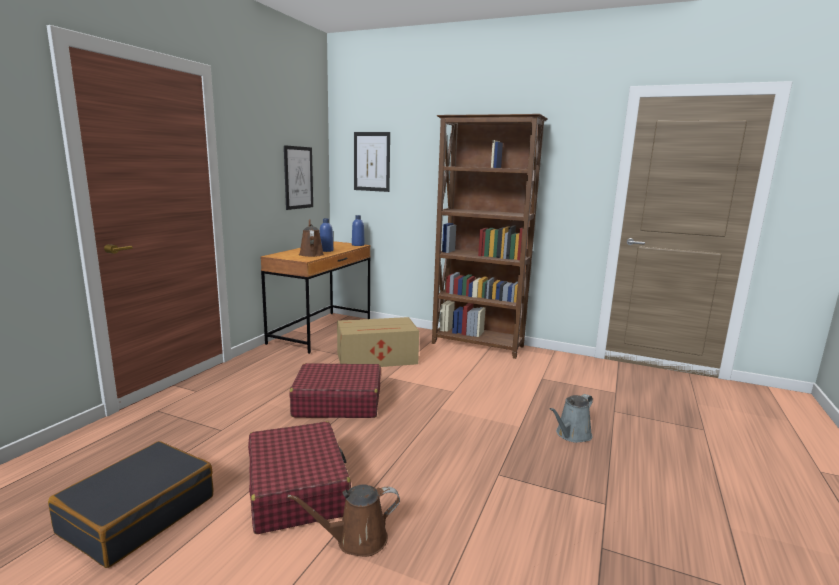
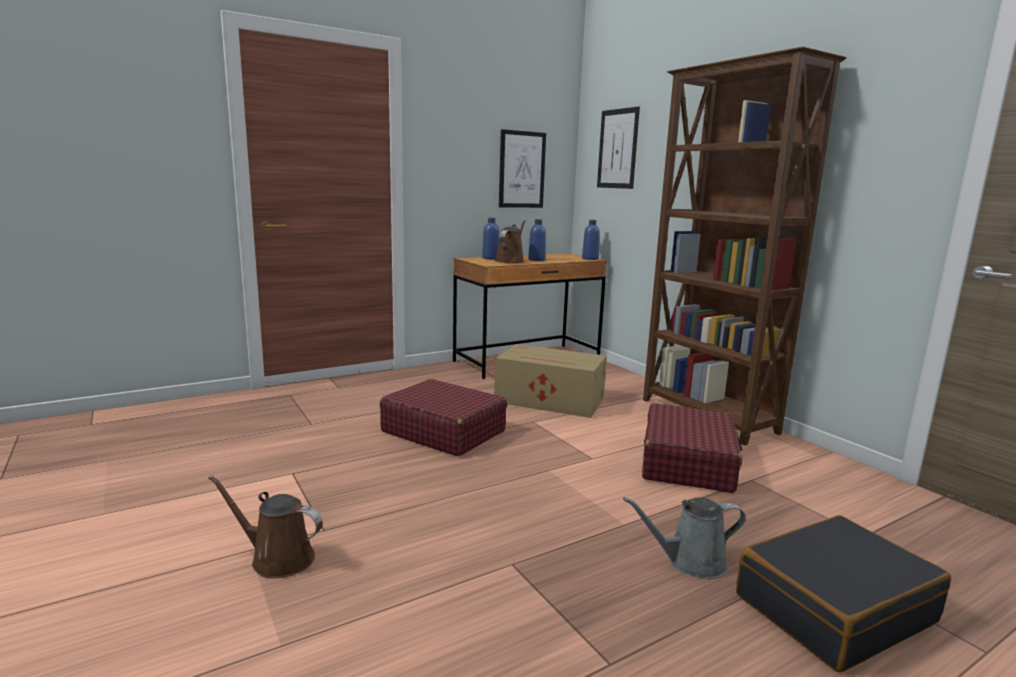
camera: 35 degrees right, 0 degrees up
black suitcase [48,441,213,568] -> black suitcase moved to [736,515,951,672]
red suitcase [248,421,351,534] -> red suitcase moved to [642,403,742,493]
none -> blue bottle [482,218,499,259]

